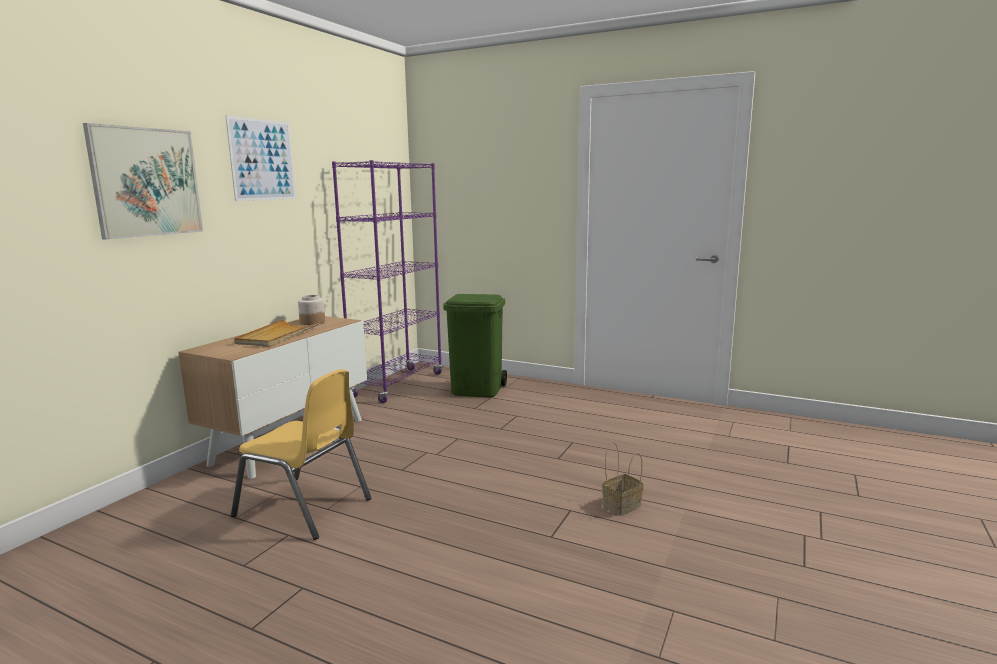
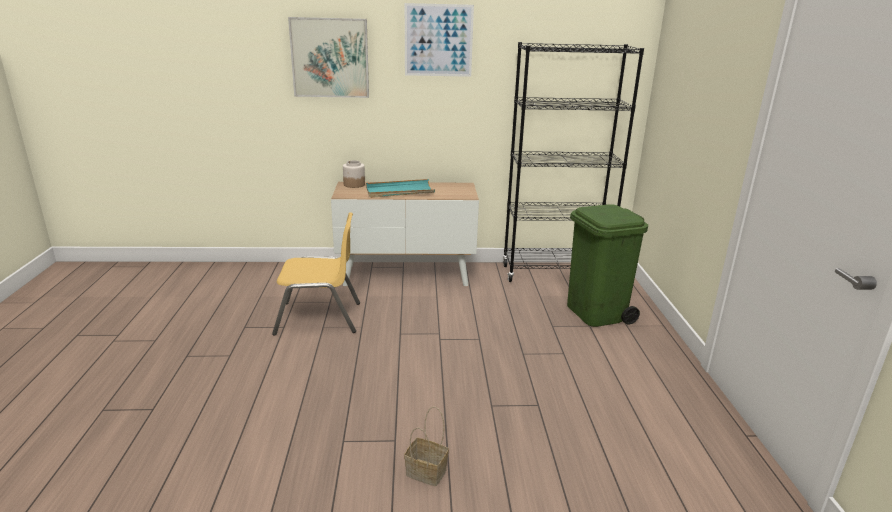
camera: 60 degrees right, 10 degrees up
yellow chair [231,369,371,540] -> yellow chair turned 90 degrees counterclockwise [272,212,360,336]
beige tray [234,319,320,347] -> turquoise tray [366,179,435,198]
jar [298,295,325,325] -> jar moved to [343,160,365,188]
purple bookcase [332,160,443,403] -> black bookcase [502,42,644,282]

